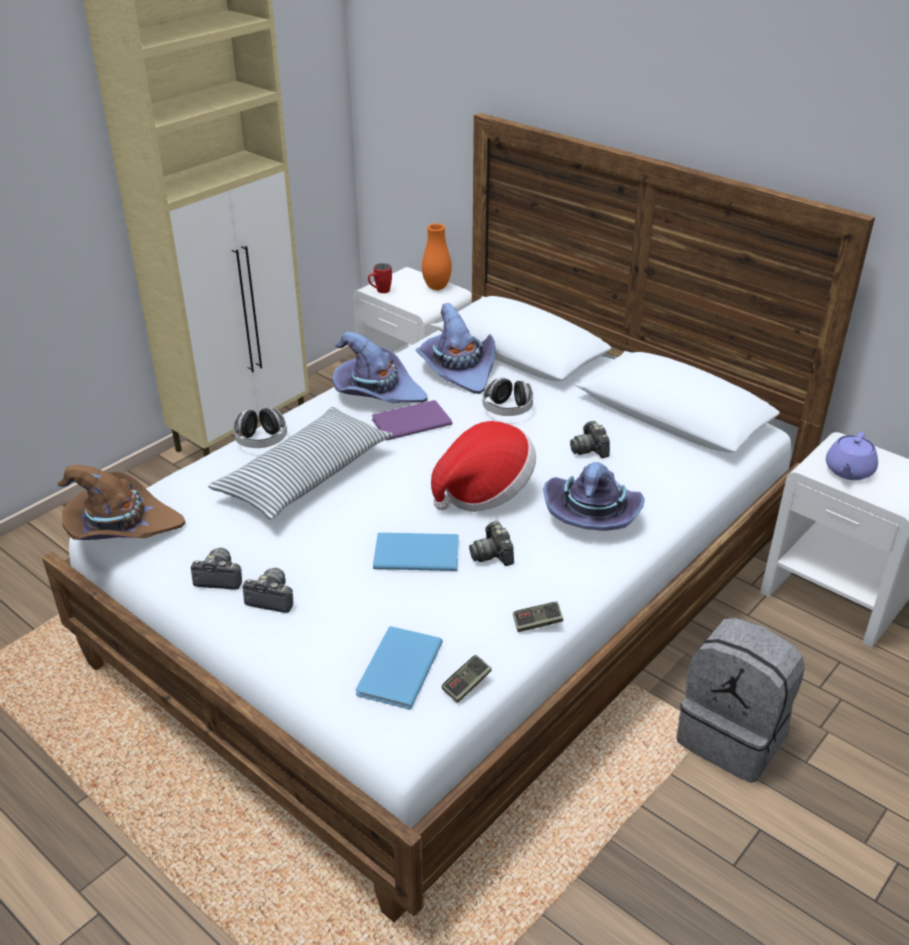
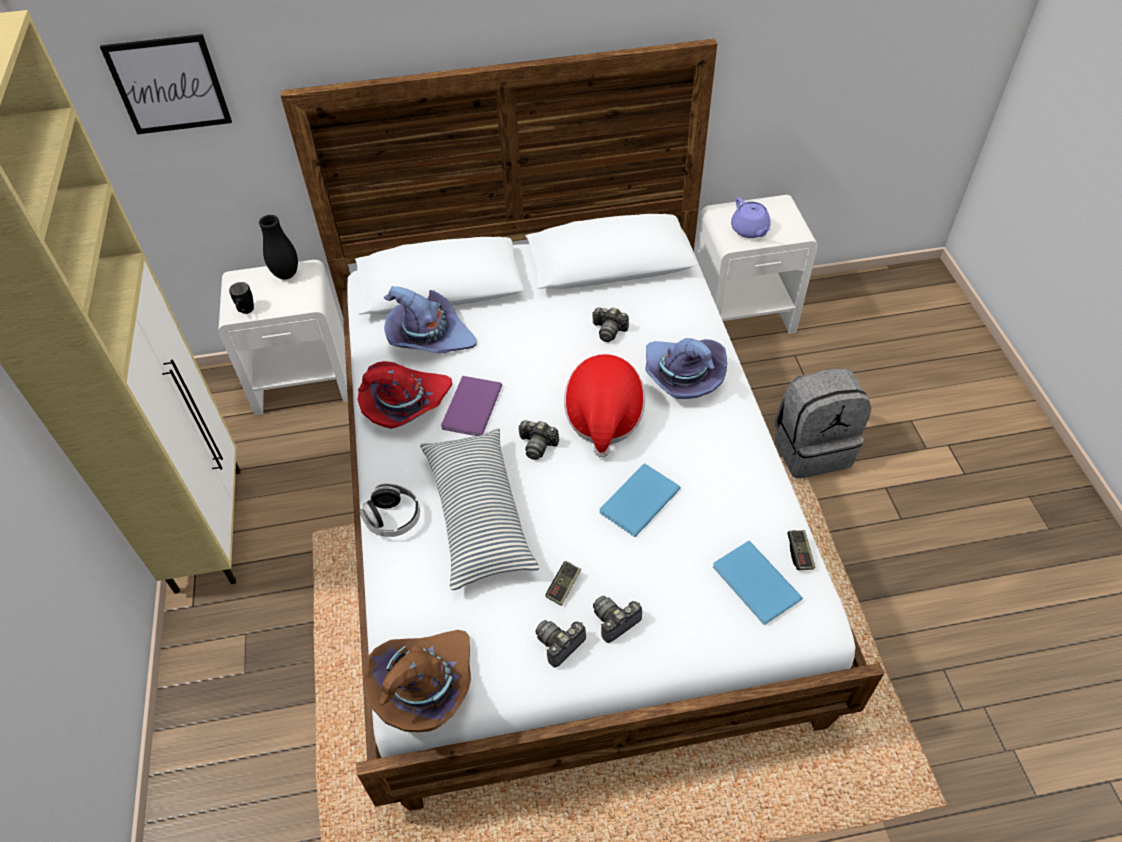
camera: 50 degrees left, 15 degrees up
purple hat [332,332,427,403] -> red hat [358,361,452,429]
red mug [368,263,392,293] -> black mug [229,282,254,314]
orange vase [422,224,452,290] -> black vase [259,215,298,279]
camera [469,521,514,566] -> camera moved to [518,420,559,460]
headphones [483,378,533,416] -> none
game controller [513,602,563,632] -> game controller moved to [545,561,581,606]
none -> picture [100,34,232,134]

